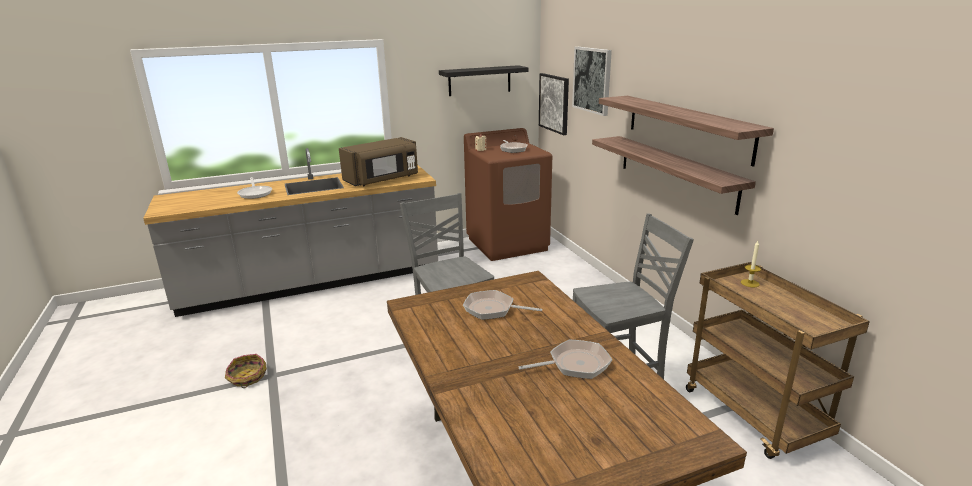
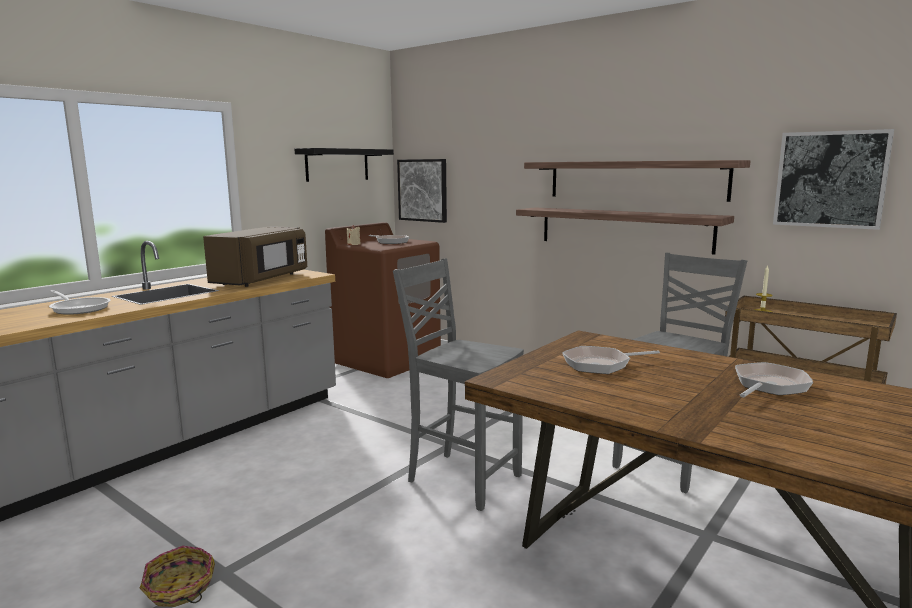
camera: 30 degrees left, 10 degrees down
picture [572,47,612,116] -> picture moved to [773,129,894,230]

